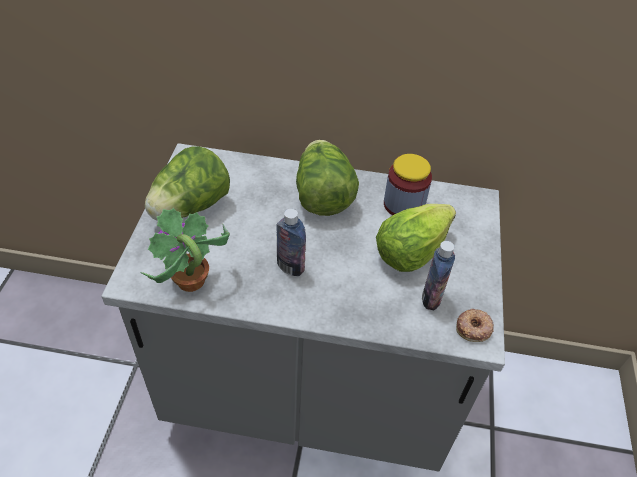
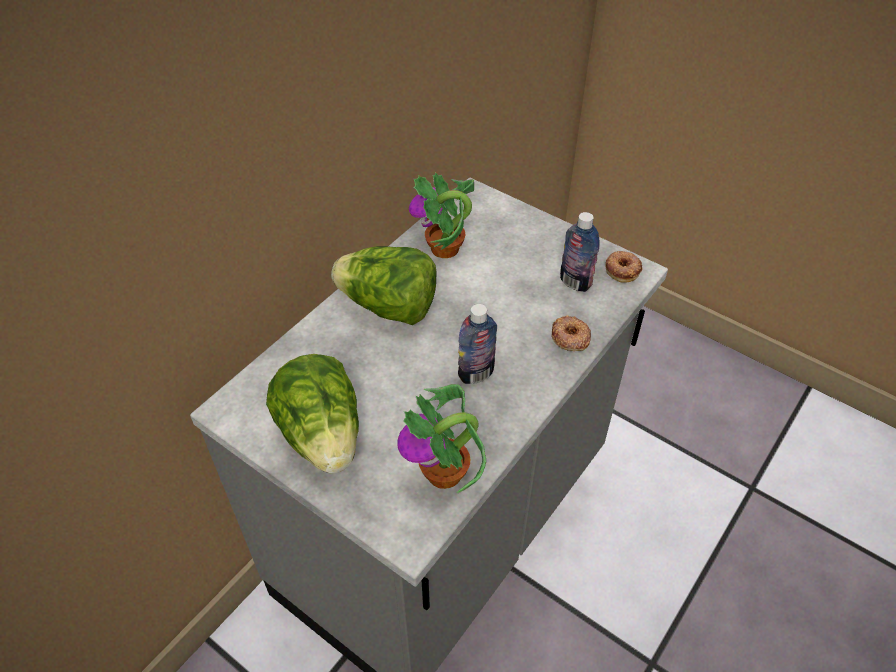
camera: 60 degrees left, 0 degrees up
lettuce [376,204,456,272] -> none
jar [384,154,432,216] -> potted plant [409,172,474,258]
none -> donut [551,315,591,351]

